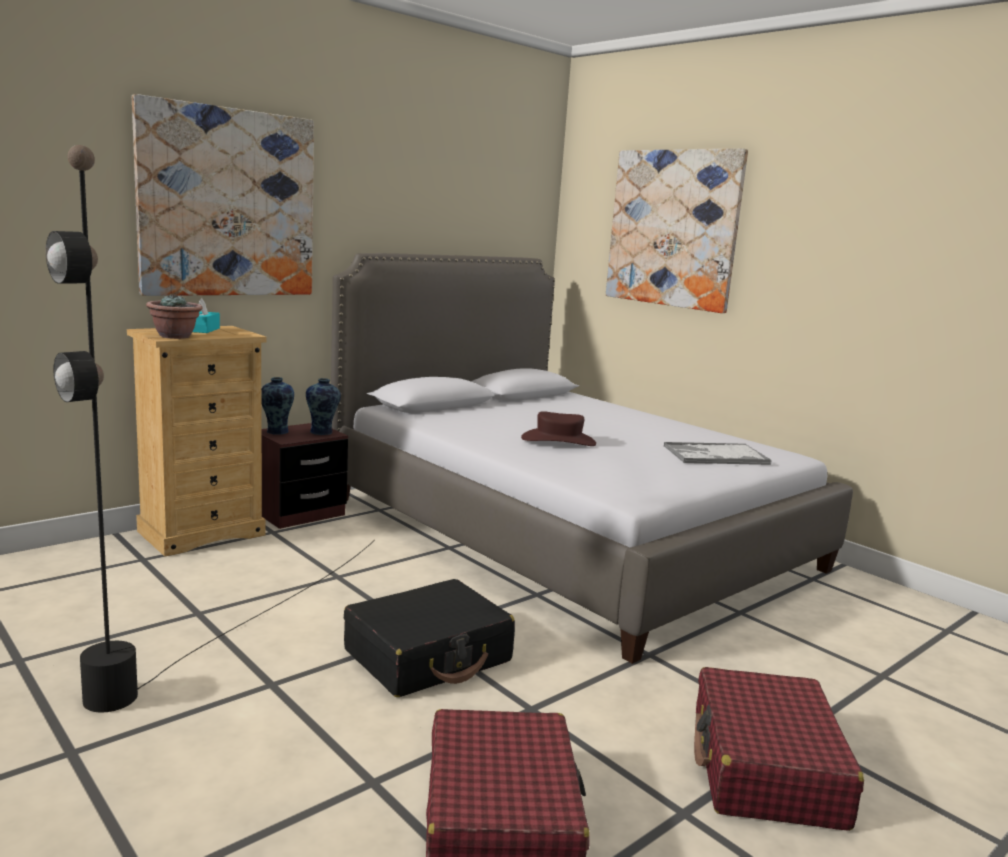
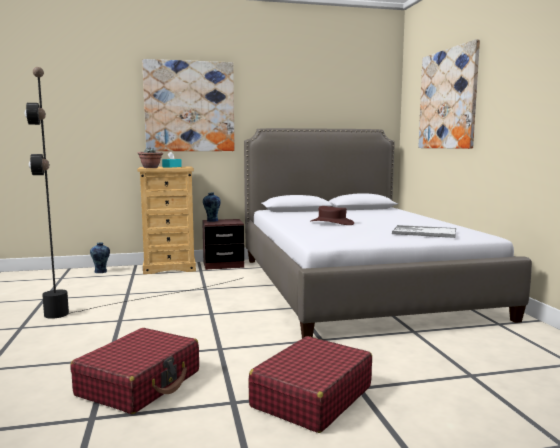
camera: 30 degrees right, 5 degrees down
vase [306,378,341,435] -> vase moved to [90,242,110,273]
black suitcase [344,579,515,697] -> none

